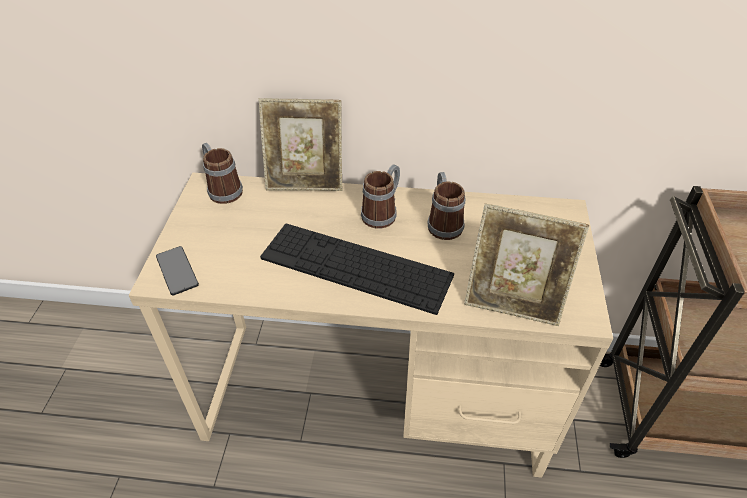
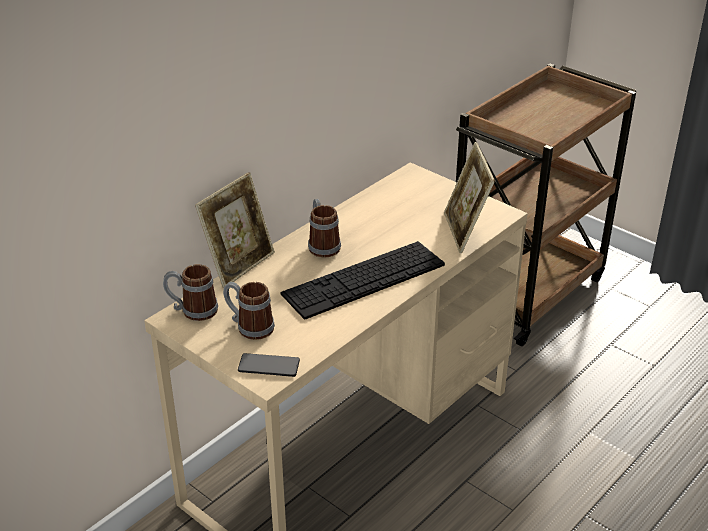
camera: 55 degrees left, 10 degrees down
mug [427,172,465,240] -> mug moved to [223,282,275,340]
picture frame [464,204,589,326] -> picture frame turned 120 degrees clockwise [444,142,495,253]

